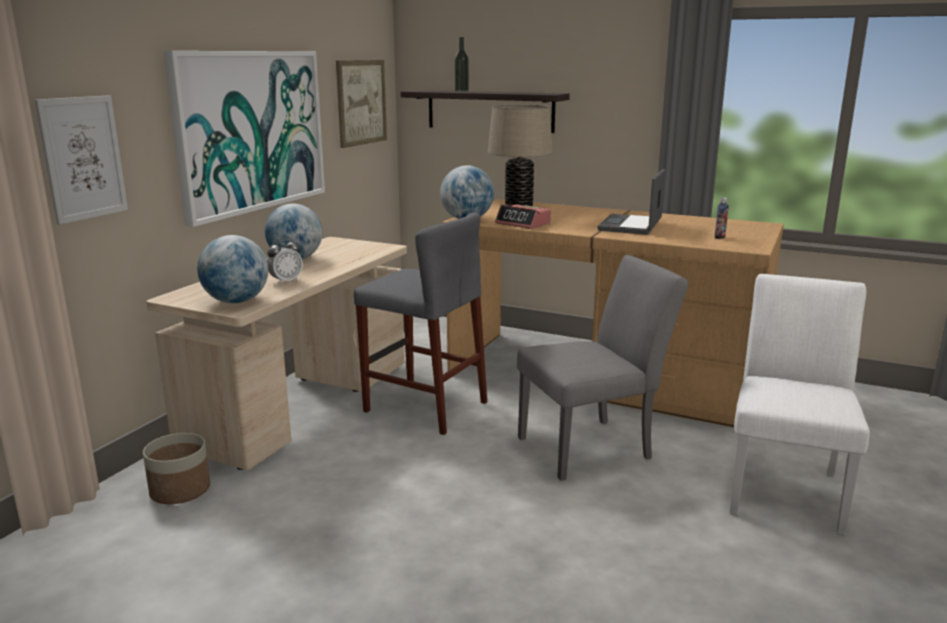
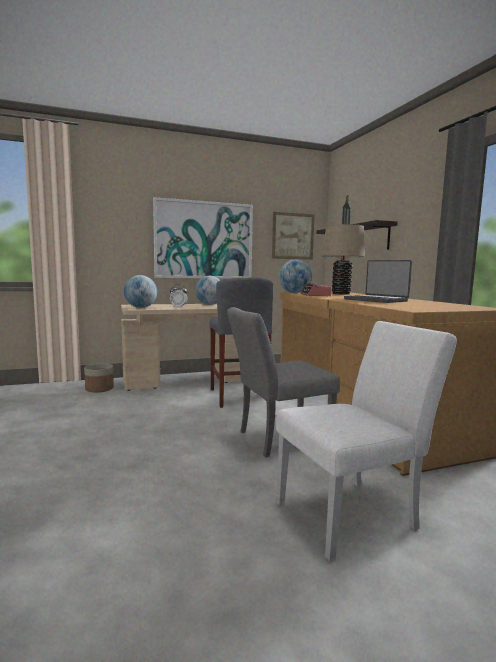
camera: 45 degrees right, 10 degrees down
picture [35,95,128,225] -> none
grey chair [517,255,688,481] -> grey chair turned 135 degrees clockwise [227,307,340,457]
laptop [597,169,665,235] -> laptop turned 105 degrees counterclockwise [344,260,412,303]
bottle [714,198,729,239] -> none

